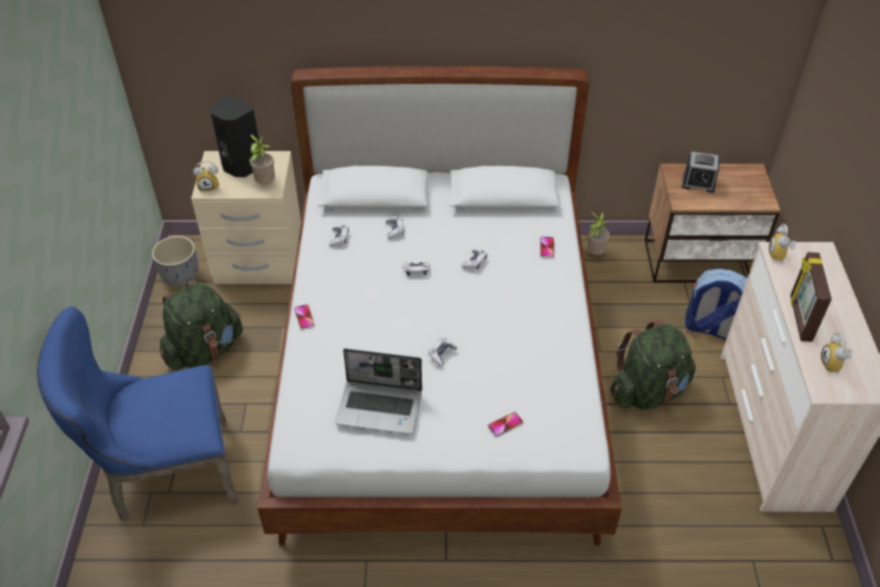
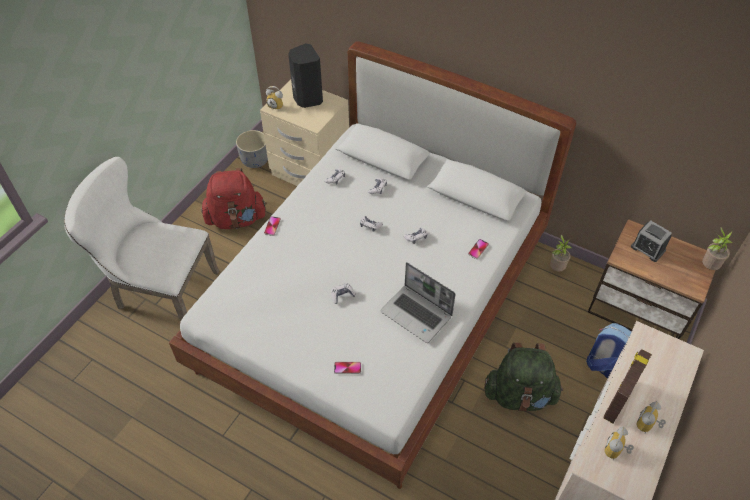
camera: 30 degrees right, 5 degrees up
blue chair [37,307,239,521] -> white chair [64,157,219,321]
green backpack [160,280,243,370] -> red backpack [201,168,267,229]
potted plant [249,134,275,184] -> potted plant moved to [702,227,732,270]
laptop [335,348,422,434] -> laptop moved to [381,262,456,343]
alarm clock [768,224,796,262] -> alarm clock moved to [636,401,666,433]

